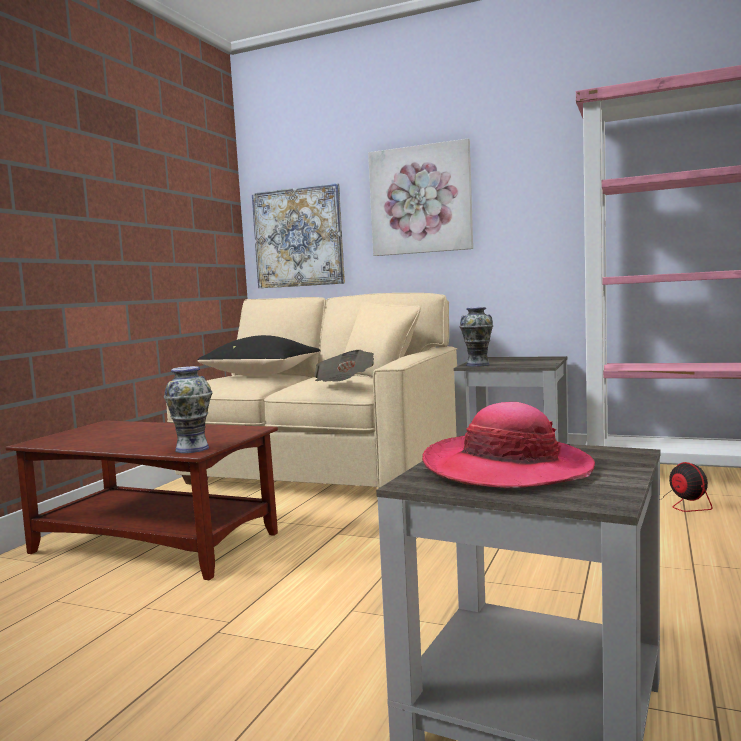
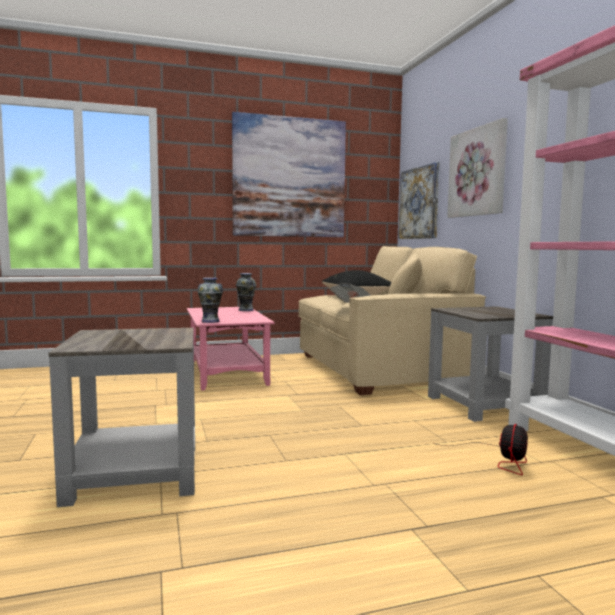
camera: 50 degrees right, 0 degrees up
brown coffee table [6,420,278,580] -> pink coffee table [187,307,275,391]
hat [422,402,595,488] -> none
vase [460,307,493,367] -> vase moved to [236,273,256,311]
none -> picture [232,112,346,237]

